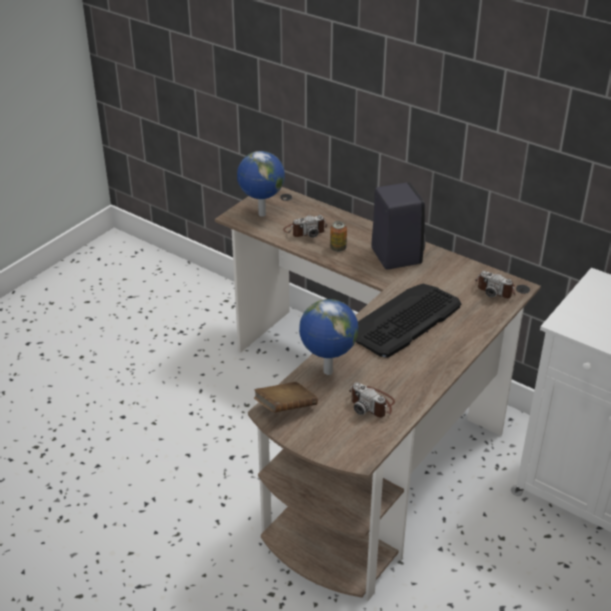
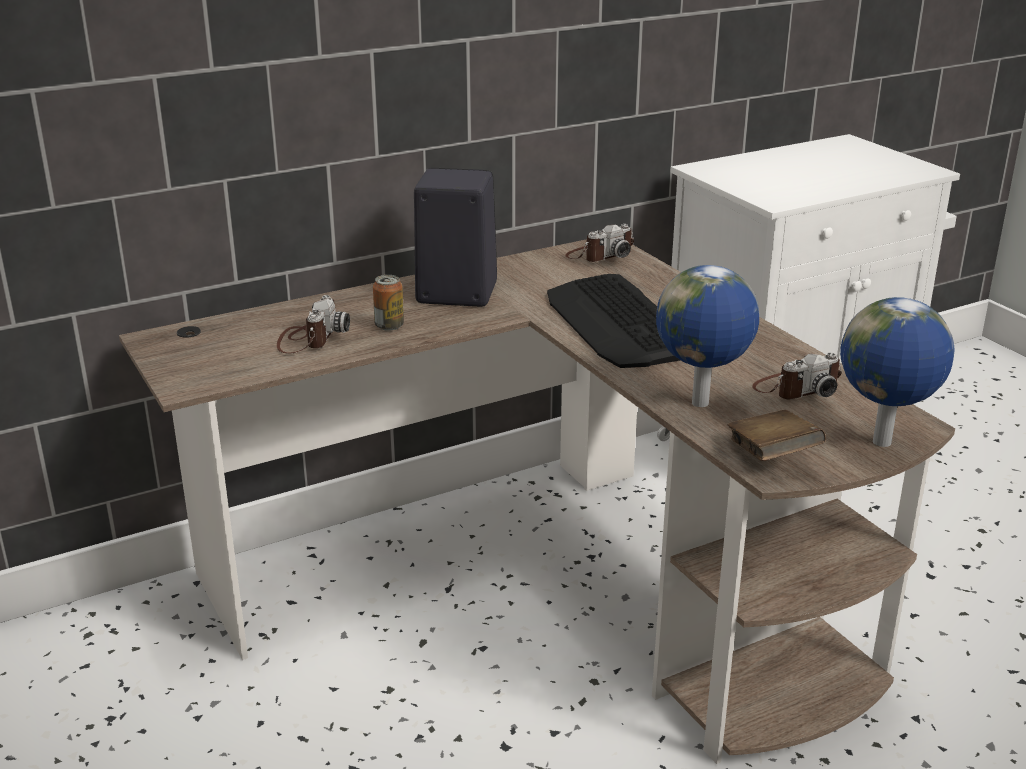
camera: 65 degrees left, 10 degrees down
globe [237,151,285,217] -> globe moved to [840,297,955,447]

